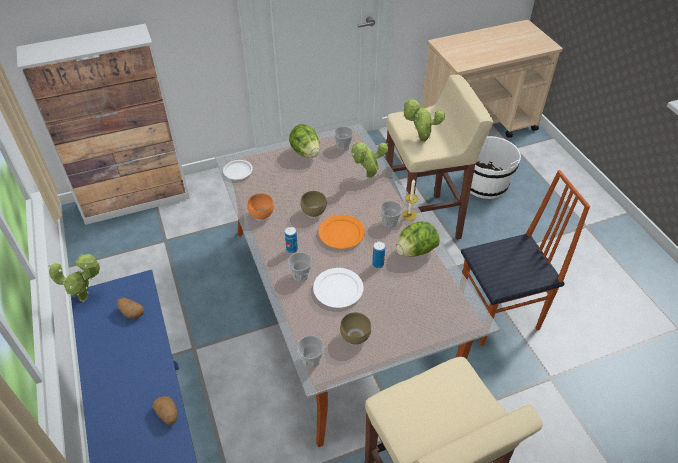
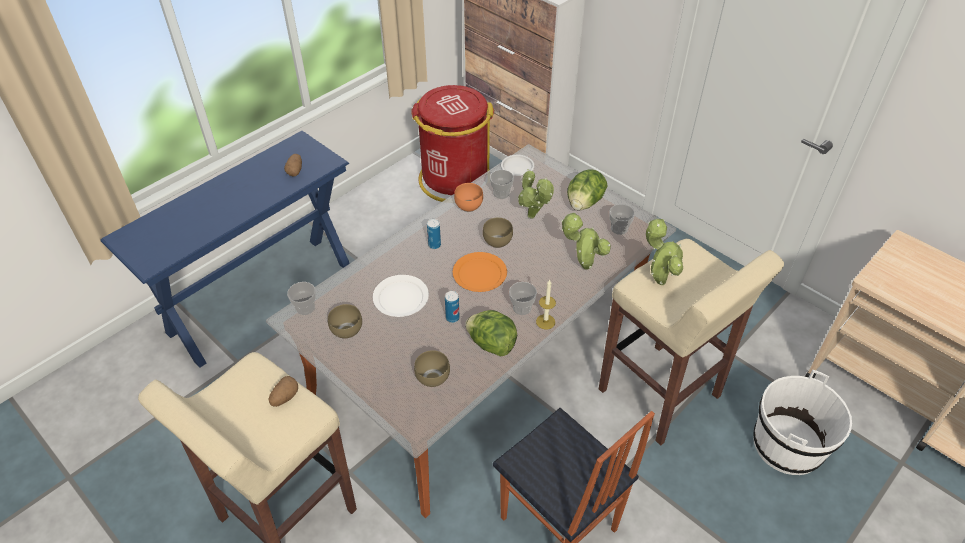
camera: 65 degrees right, 0 degrees up
potted plant [48,254,101,302] -> potted plant moved to [518,169,554,219]
potato [152,396,177,425] -> potato moved to [269,376,298,407]
cup [288,252,312,281] -> cup moved to [490,170,514,199]
none -> red trash can [411,85,494,202]
none -> brown bowl [414,350,450,387]

